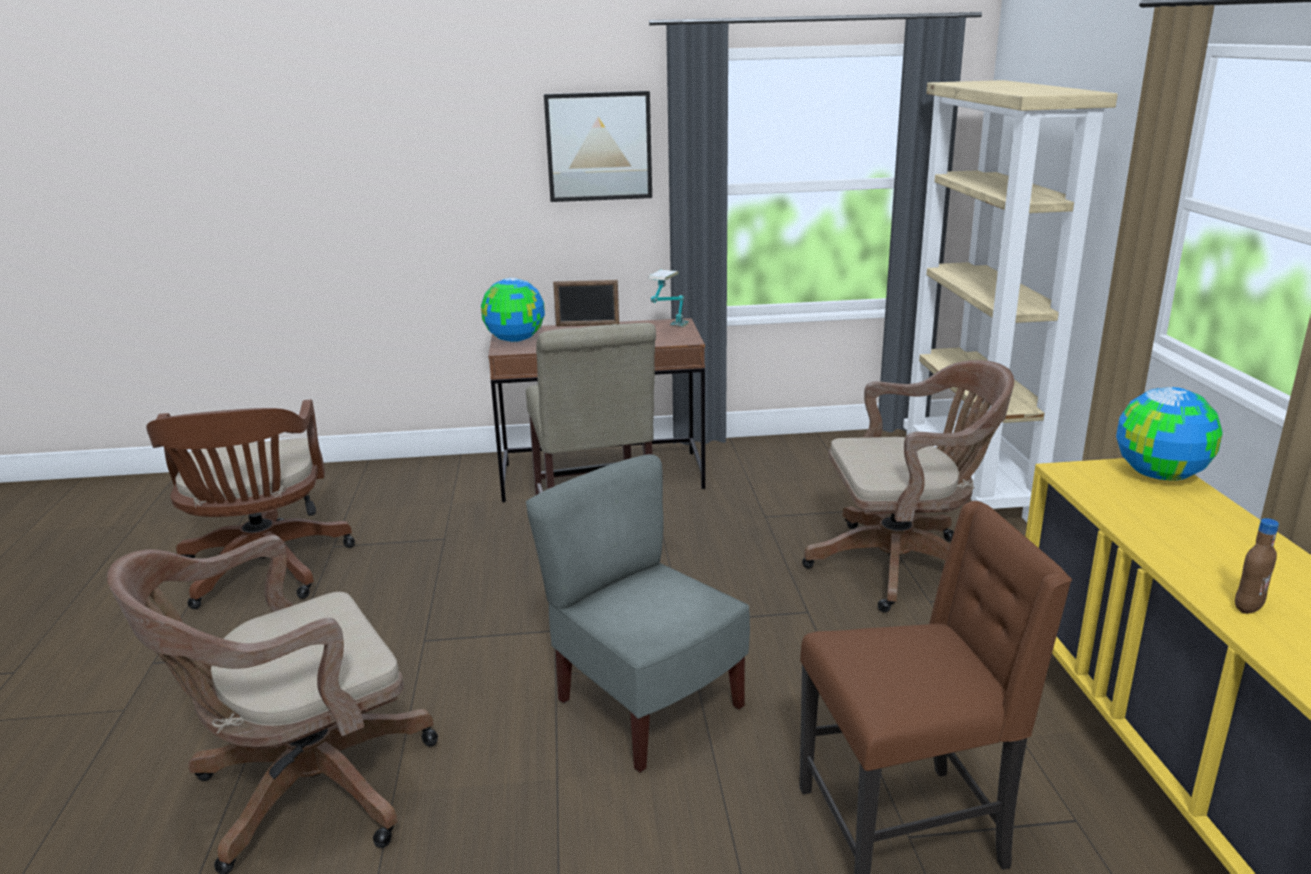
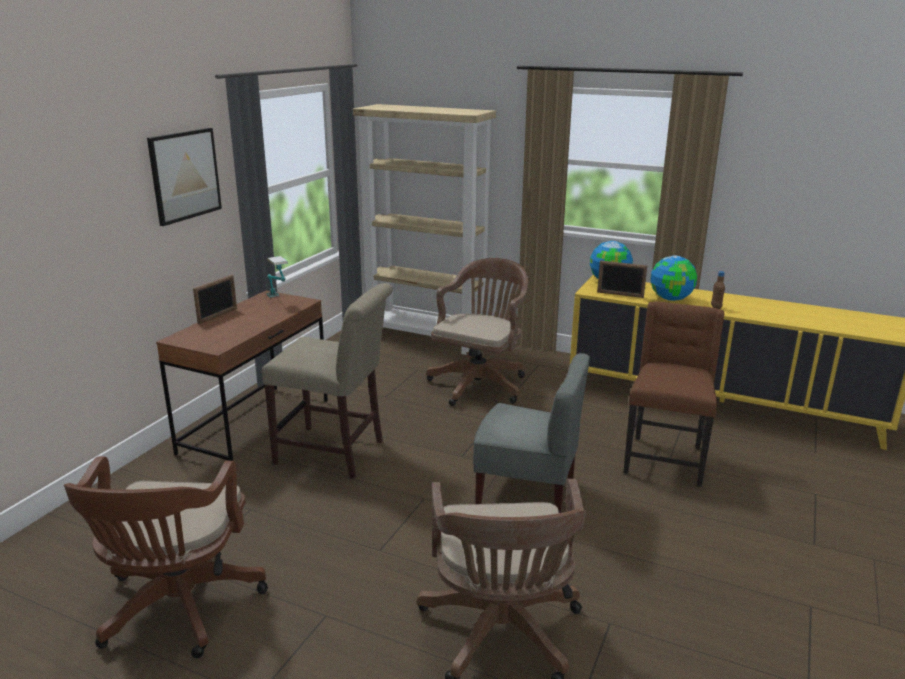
camera: 60 degrees left, 0 degrees up
brown office chair [146,399,355,609] -> brown office chair turned 75 degrees clockwise [64,456,268,659]
globe [481,278,545,342] -> globe moved to [650,256,697,301]
grey chair [526,454,750,772] -> grey chair turned 150 degrees counterclockwise [473,353,590,513]
none -> picture frame [597,260,647,298]

